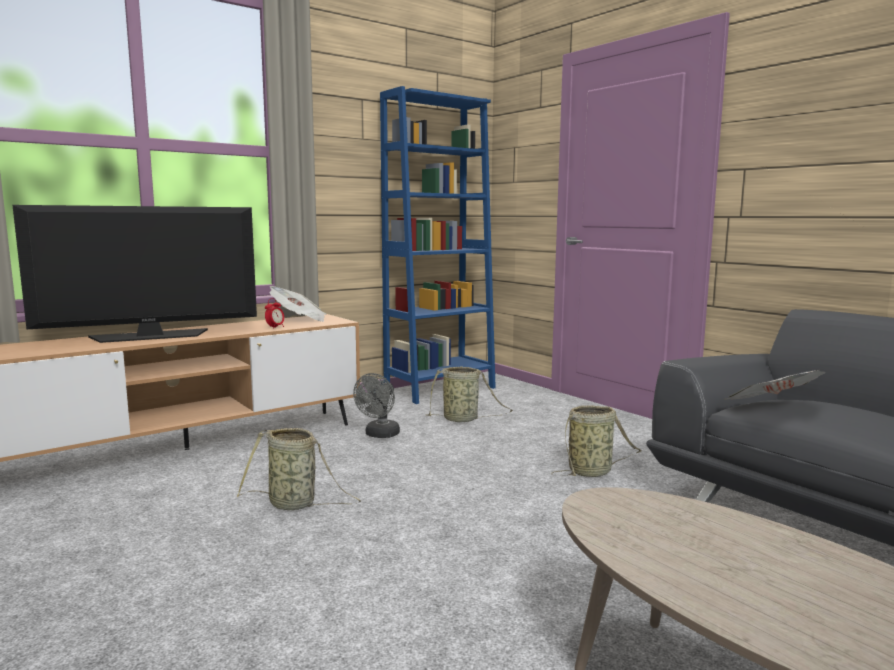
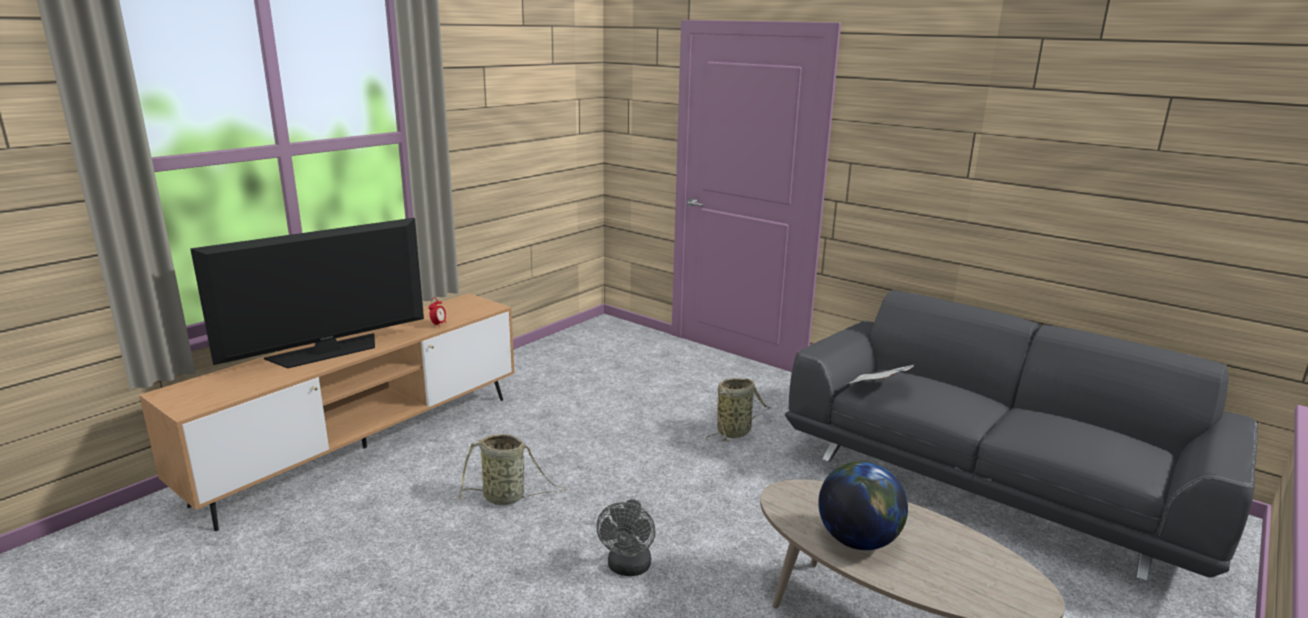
camera: 15 degrees left, 10 degrees up
newspaper [269,286,326,322] -> none
grey fan [353,373,400,438] -> grey fan moved to [596,499,656,576]
blue bookcase [380,86,496,404] -> none
basket [426,366,513,422] -> none
none -> globe [818,461,908,550]

